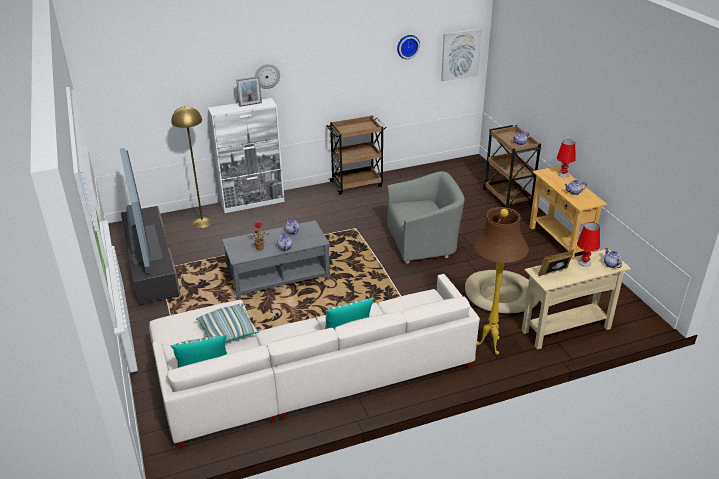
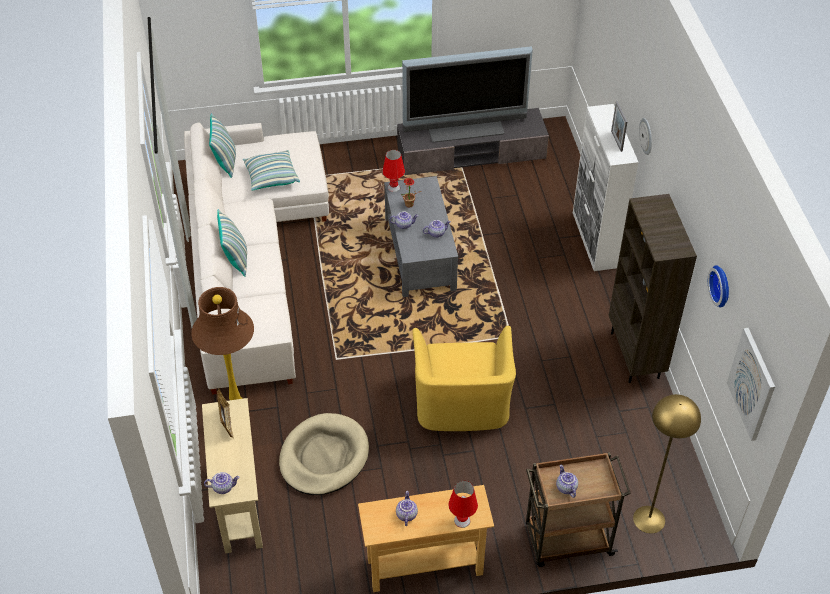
camera: 100 degrees right, 15 degrees up
yellow floor lamp [171,106,213,228] -> yellow floor lamp moved to [633,394,701,533]
brown cart [327,115,387,195] -> brown bookcase [609,194,697,383]
grey armchair [387,171,465,264] -> yellow armchair [413,326,516,431]
red table lamp [577,222,600,267] -> red table lamp moved to [383,150,405,192]

